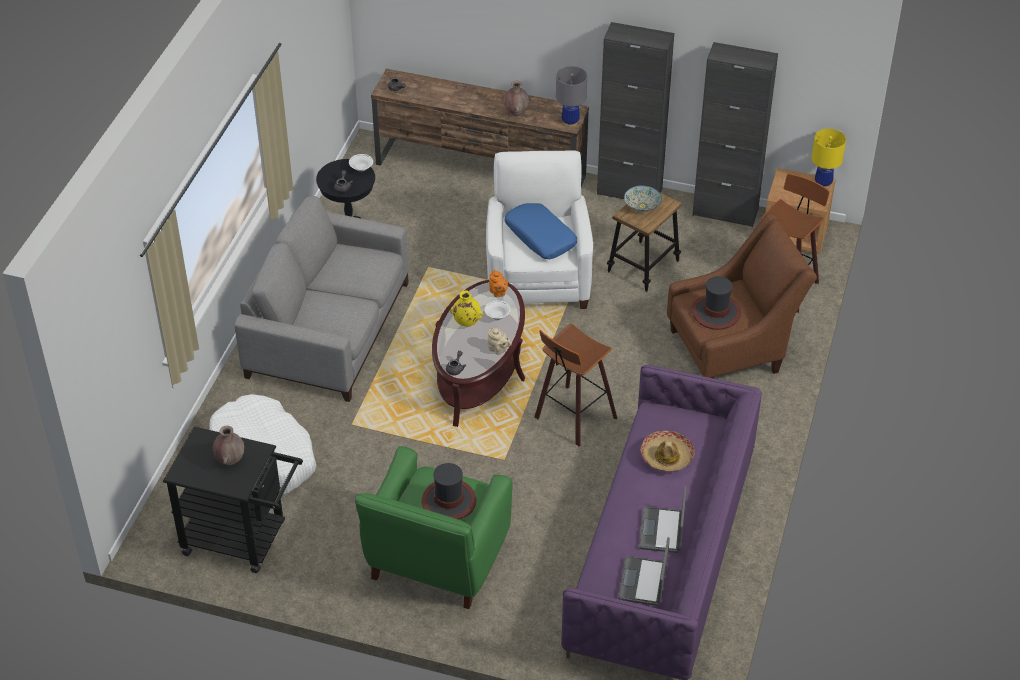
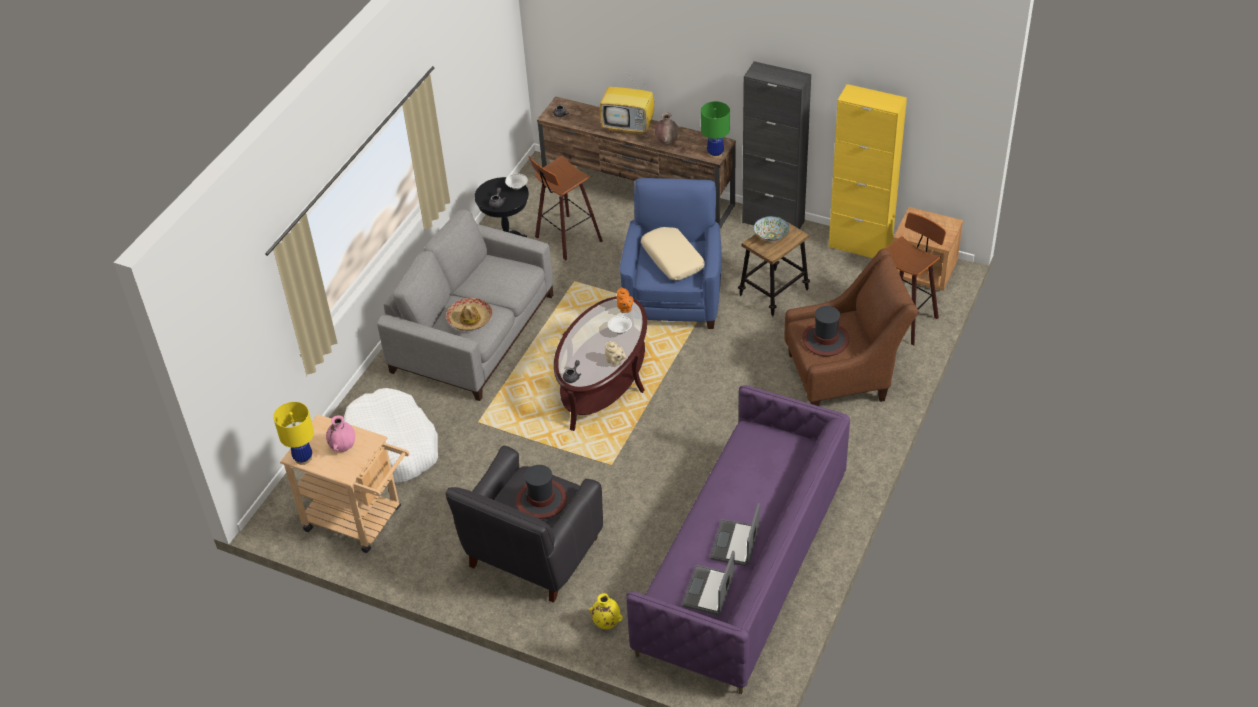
camera: 10 degrees right, 0 degrees up
black cart [163,426,303,573] -> beige cart [280,414,410,553]
brown vase [213,426,244,465] -> pink vase [326,415,355,452]
green armchair [355,446,512,609] -> black armchair [446,446,603,603]
yellow vase [450,290,483,327] -> yellow vase moved to [589,593,623,629]
white armchair [486,150,593,309] -> blue armchair [620,178,722,329]
blue pillow [504,203,577,259] -> beige pillow [641,227,705,281]
stool [534,323,617,446] -> stool moved to [528,156,603,261]
grey table lamp [556,66,587,127] -> green table lamp [701,101,730,158]
hat [641,431,695,472] -> hat moved to [446,298,492,331]
black cabinet [692,42,778,227] -> yellow cabinet [829,84,907,258]
yellow table lamp [812,129,846,188] -> yellow table lamp moved to [273,402,314,465]
none -> television [600,74,654,135]

